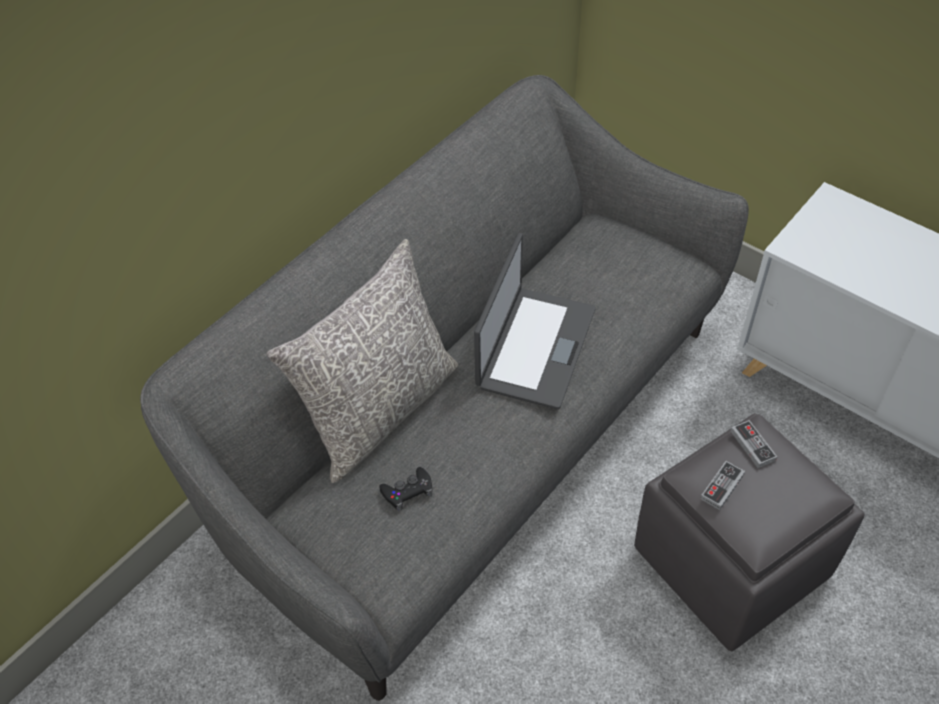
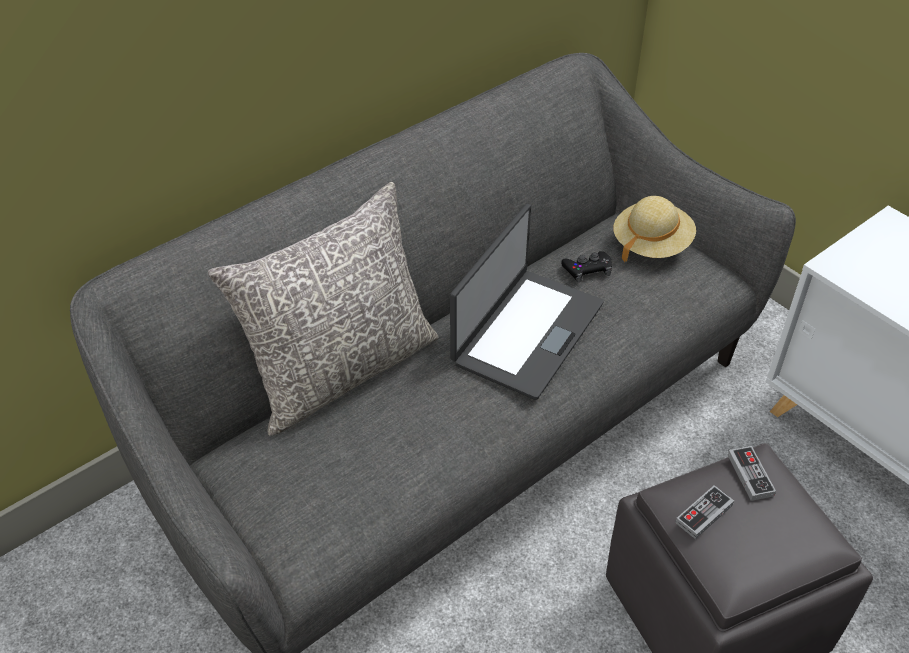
camera: 10 degrees right, 5 degrees down
black game controller [379,467,432,511] -> black game controller moved to [561,251,612,282]
none -> beige hat [613,196,696,262]

